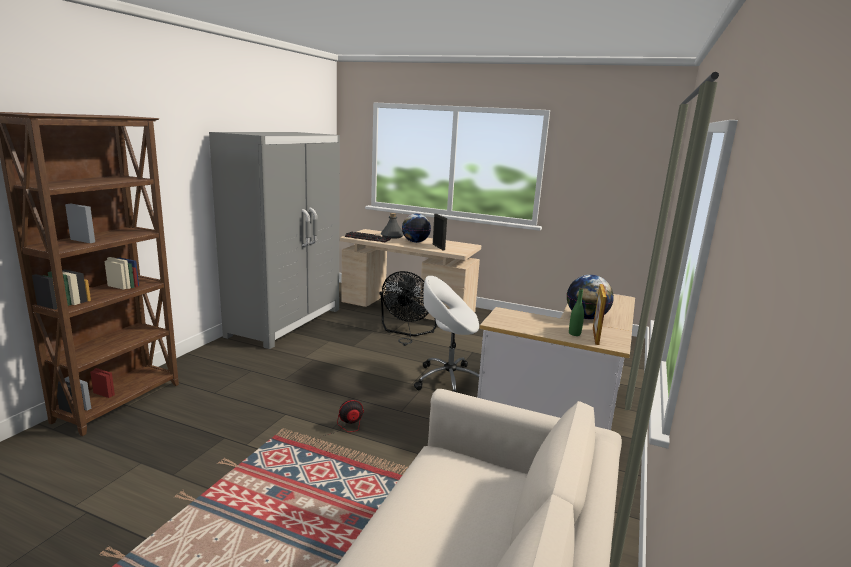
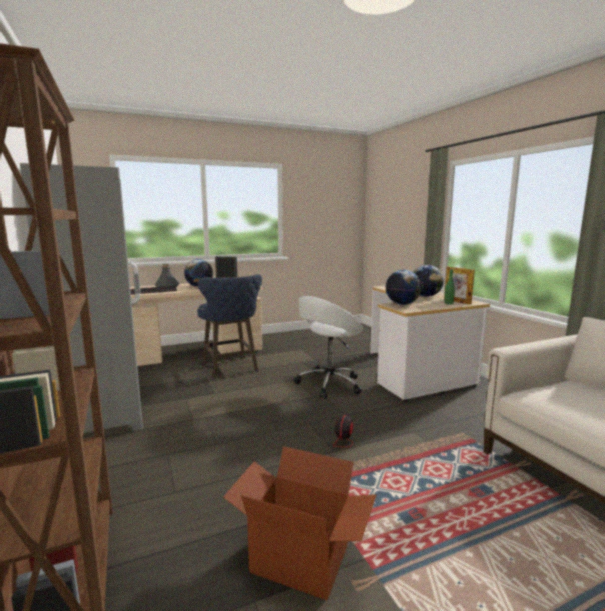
camera: 45 degrees left, 5 degrees down
black fan [379,271,437,346] -> blue stool [197,274,262,379]
none -> cardboard box [223,446,376,600]
none -> globe [386,270,422,305]

